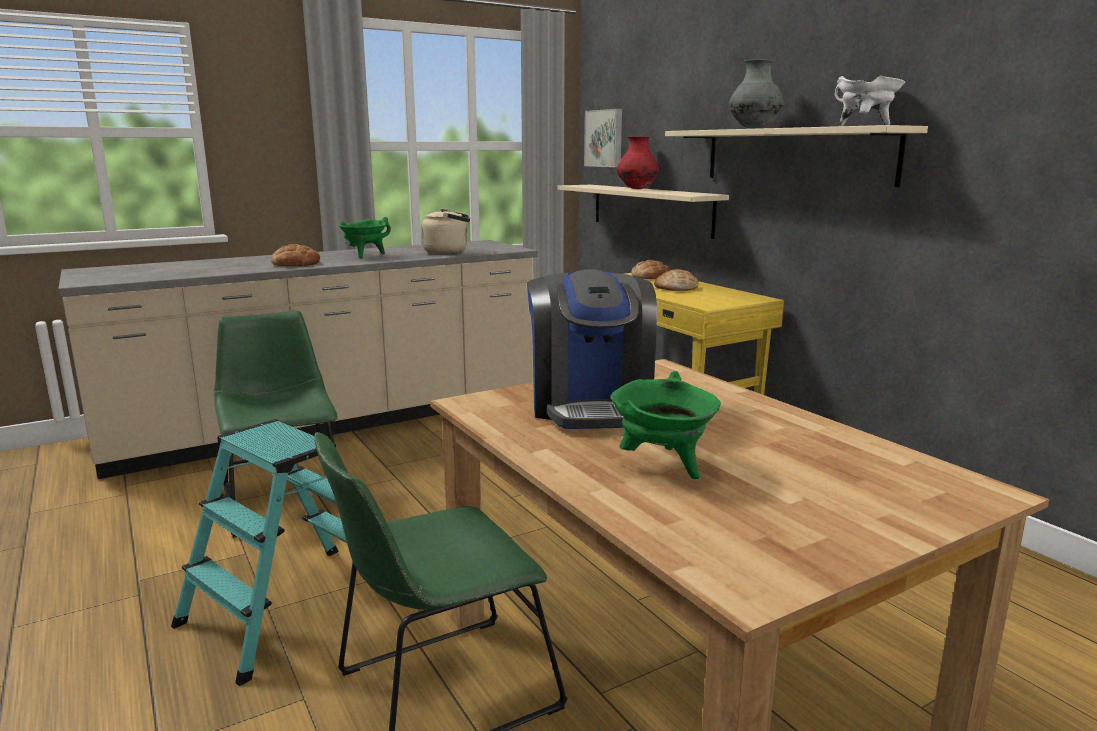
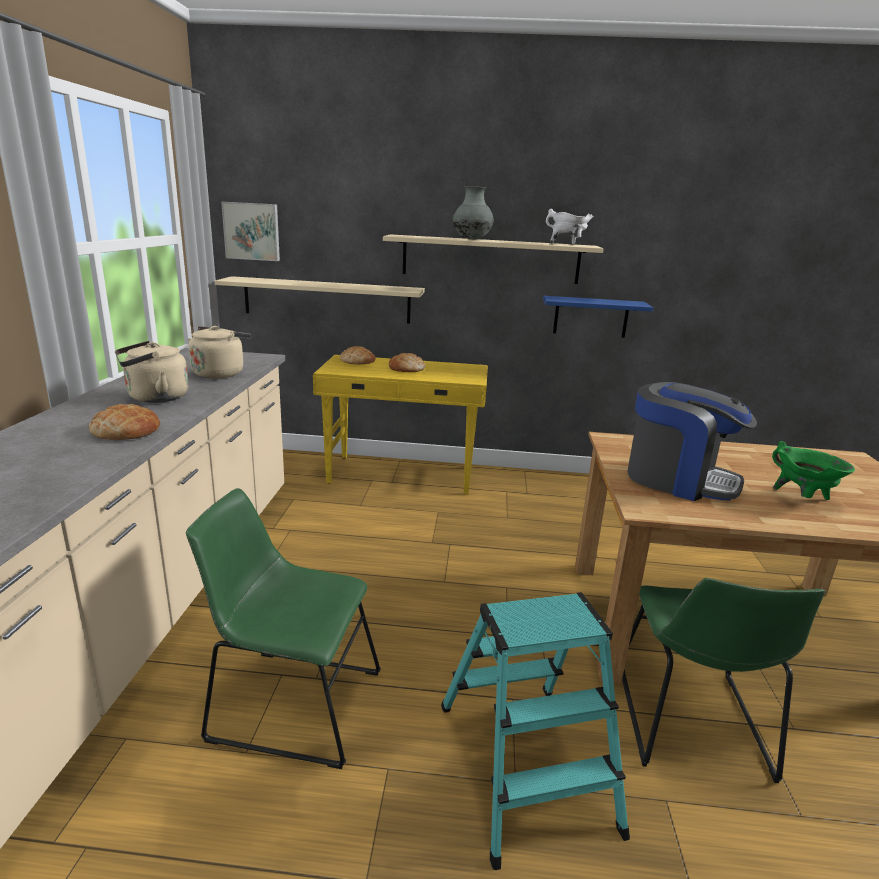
camera: 55 degrees left, 5 degrees up
green cooking pot [338,217,391,258] -> beige kettle [115,341,189,403]
red vase [617,136,659,189] -> none
none -> blue shelf [543,296,653,338]

